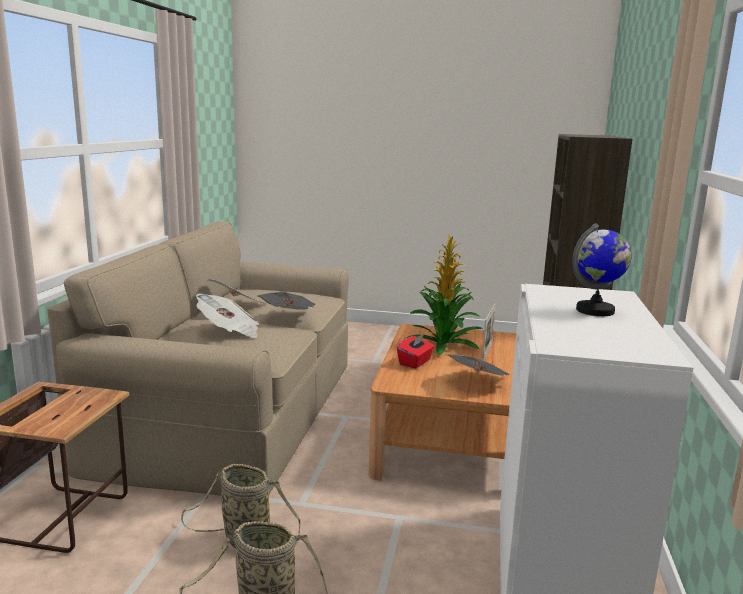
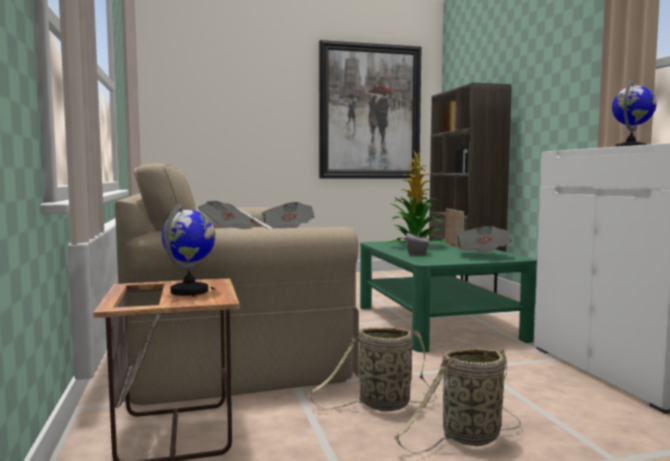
camera: 25 degrees left, 10 degrees down
brown coffee table [368,324,516,481] -> green coffee table [360,239,537,352]
red tissue box [397,333,434,369] -> grey tissue box [406,228,429,255]
none -> globe [162,204,216,296]
none -> picture [319,40,421,179]

